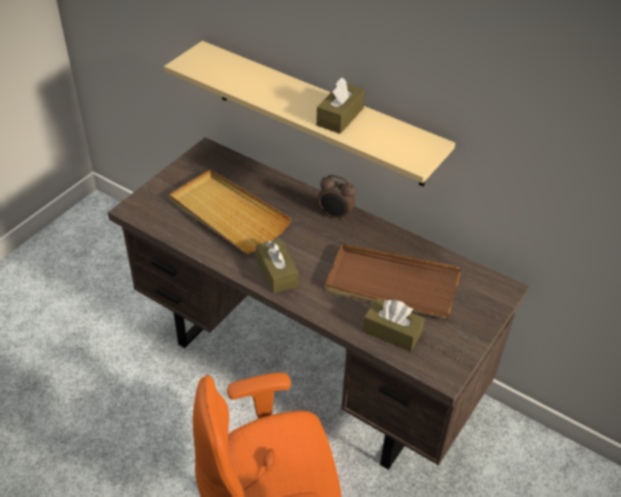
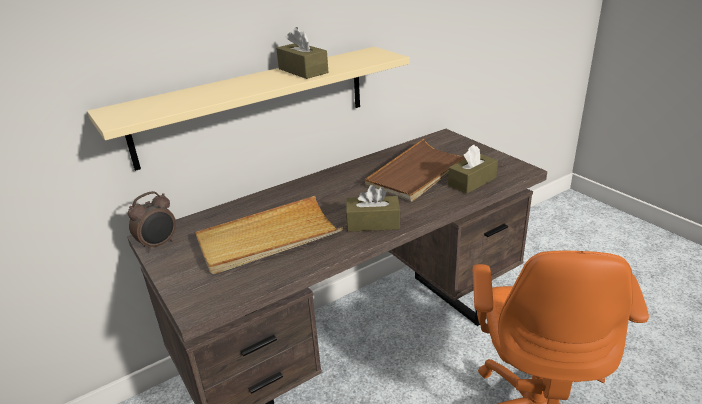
camera: 65 degrees left, 15 degrees down
alarm clock [317,174,356,221] -> alarm clock moved to [128,191,176,252]

